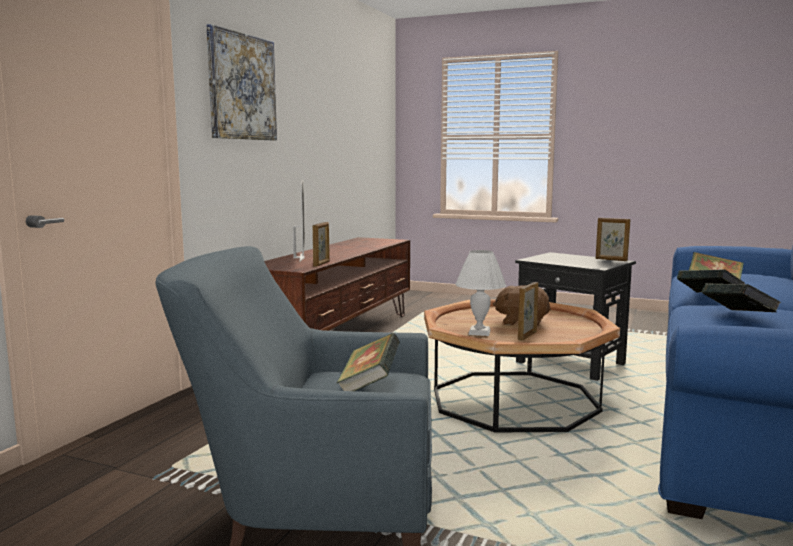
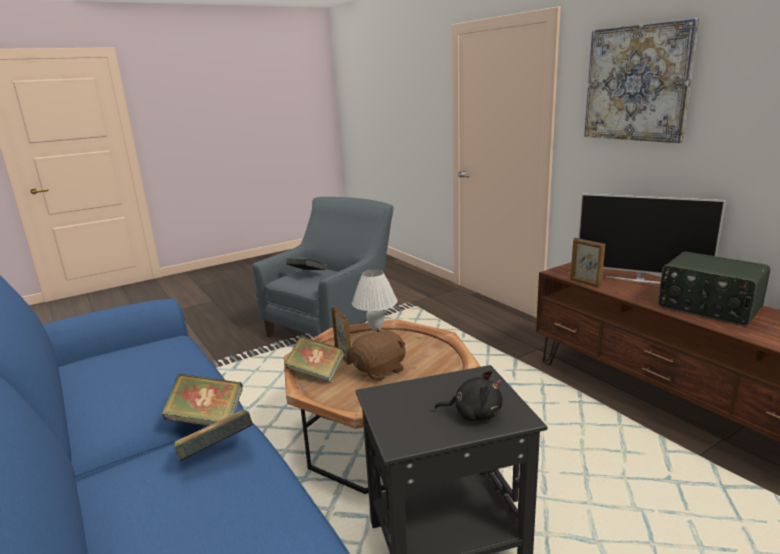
camera: 125 degrees right, 10 degrees up
picture frame [596,218,630,261] -> none
book [702,283,781,312] -> book moved to [284,336,345,383]
none -> black plush toy [435,370,503,421]
none -> radio [658,252,770,326]

